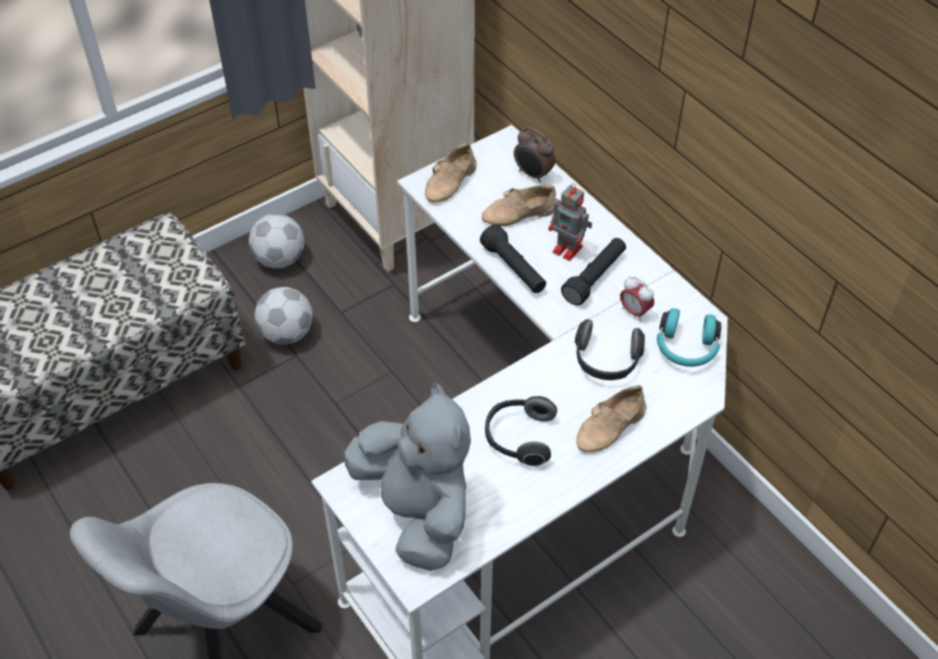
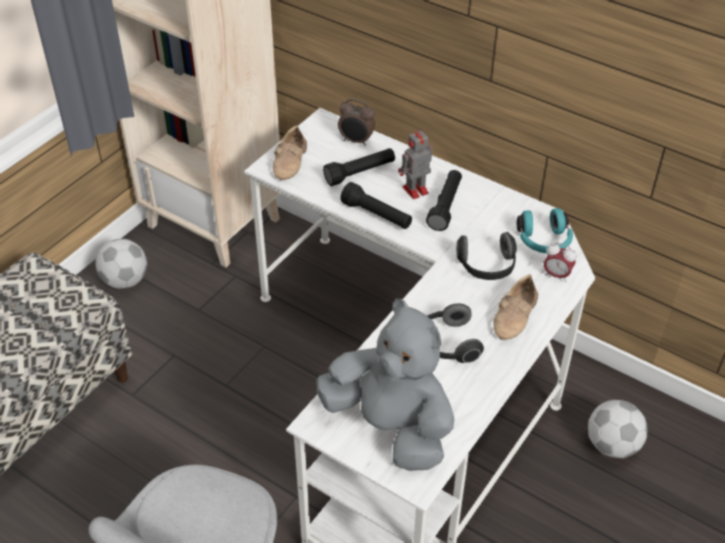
camera: 20 degrees left, 5 degrees down
football [255,287,313,345] -> football moved to [588,400,648,458]
beige shoe [482,185,556,226] -> black flashlight [323,148,395,186]
toy robot [548,183,592,261] -> toy robot turned 135 degrees clockwise [398,127,433,199]
alarm clock [620,277,654,321] -> alarm clock moved to [544,243,576,282]

